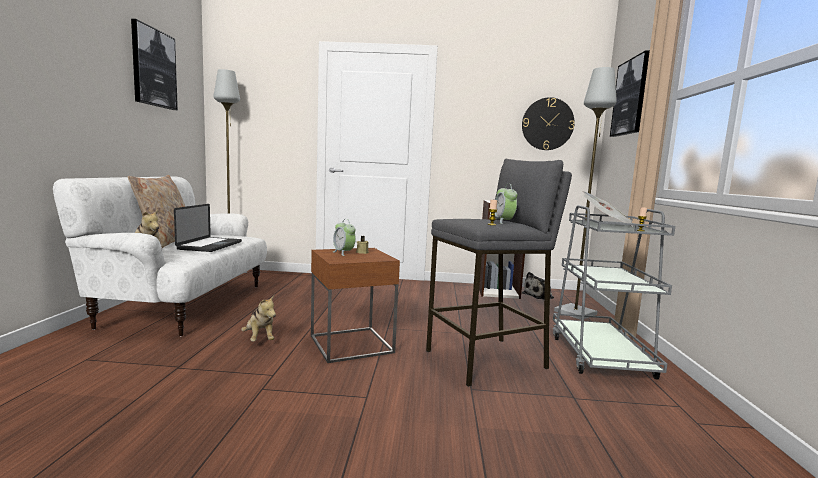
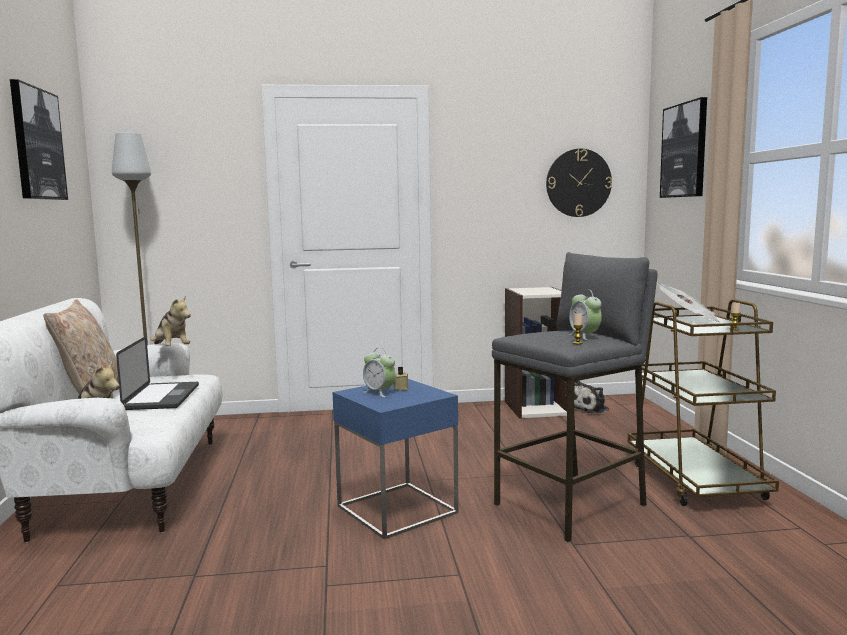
camera: 10 degrees left, 0 degrees up
plush toy [241,295,276,342] -> plush toy moved to [150,295,191,346]
brown side table [311,248,400,363] -> blue side table [333,379,459,539]
grey cart [553,205,675,379] -> brown cart [628,299,779,506]
grey floor lamp [554,67,617,320] -> none

